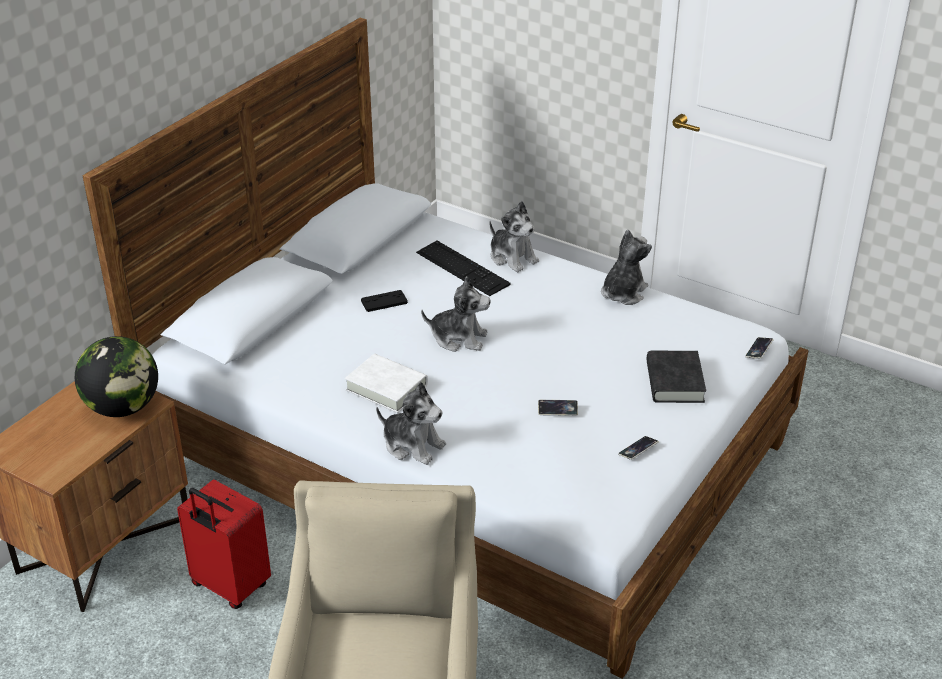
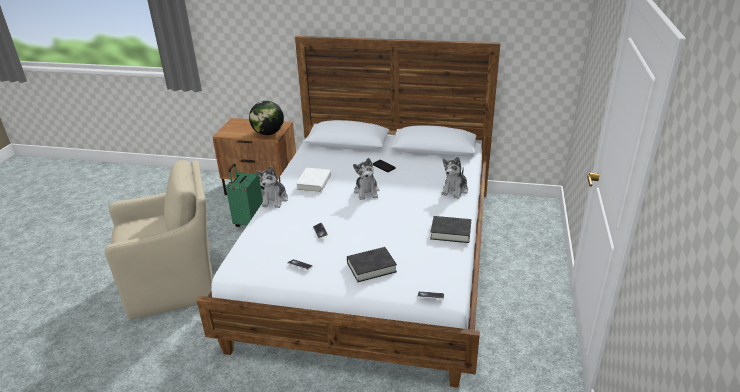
camera: 70 degrees right, 5 degrees down
red suitcase [177,480,271,609] -> green suitcase [226,164,263,227]
keyboard [416,241,511,296] -> none
plush toy [601,229,652,305] -> black book [430,216,471,243]

